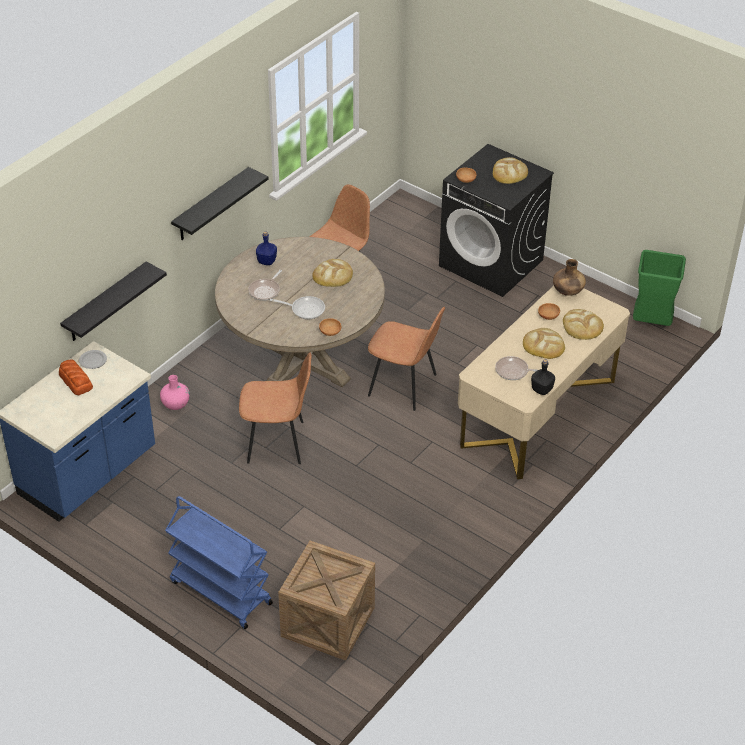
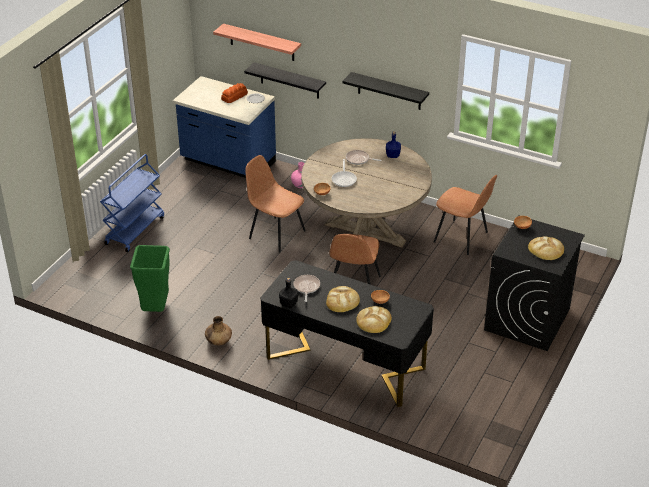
camera: 80 degrees right, 5 degrees down
brown chair [239,352,312,464] -> brown chair turned 135 degrees clockwise [245,155,306,253]
crate [278,541,375,661] -> none
bread [312,259,353,287] -> none
beige desk [458,286,630,479] -> black desk [260,260,434,407]
brown vase [553,259,586,296] -> brown vase moved to [205,316,232,346]
green trash can [633,250,686,326] -> green trash can moved to [130,245,170,312]
none -> shelf [213,24,301,61]

